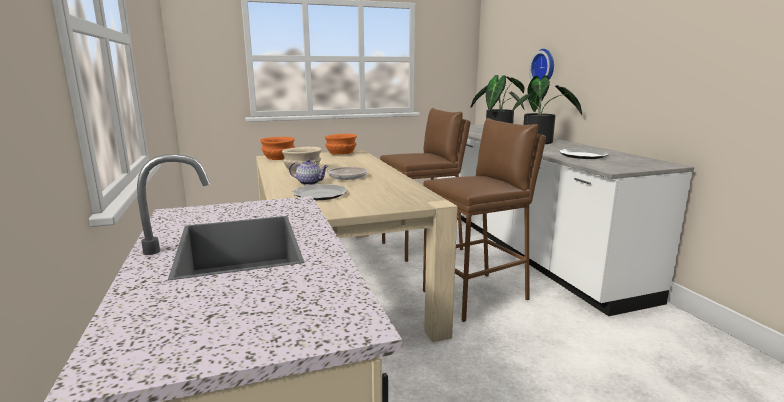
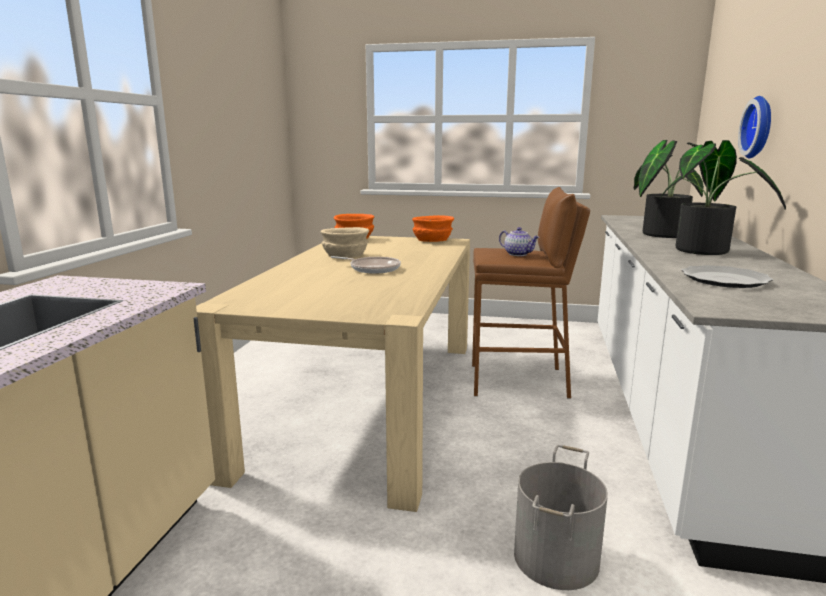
camera: 30 degrees right, 0 degrees up
teapot [289,159,329,185] -> teapot moved to [499,227,539,256]
plate [293,184,348,200] -> none
brown stool [423,118,546,322] -> none
none -> grey bucket [514,445,608,590]

